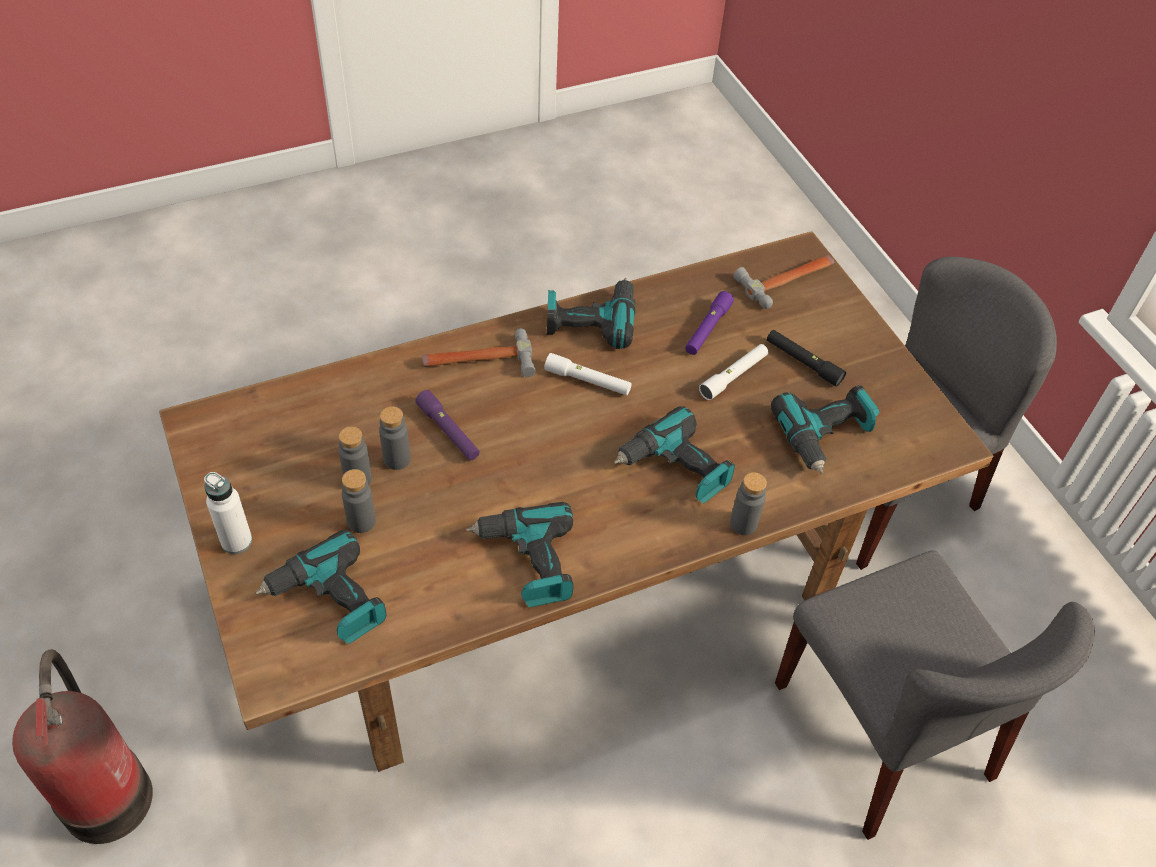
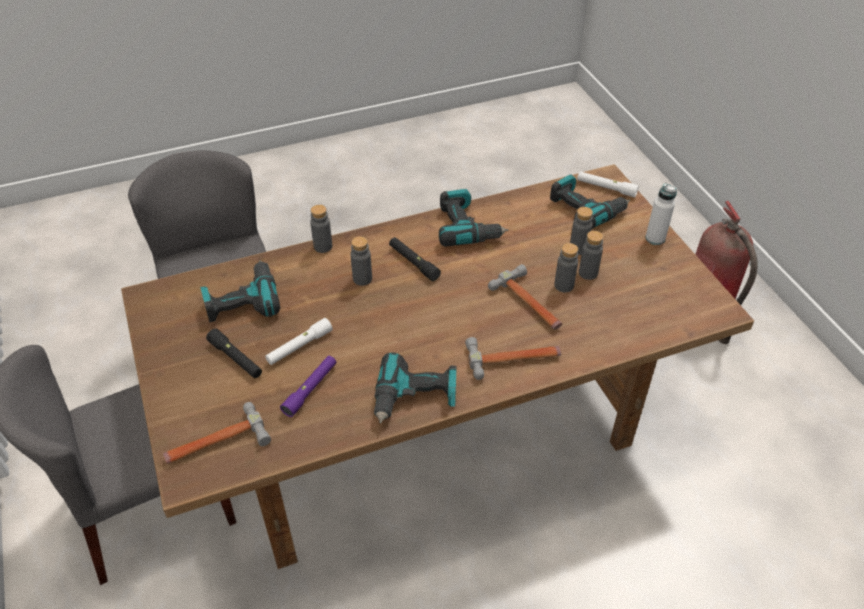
camera: 175 degrees left, 5 degrees down
purple flashlight [415,390,480,461] -> hammer [488,264,562,330]
white flashlight [544,353,632,395] -> white flashlight moved to [577,172,639,197]
power drill [614,406,735,504] -> grey bottle [351,236,372,286]
none -> black flashlight [389,237,441,281]

